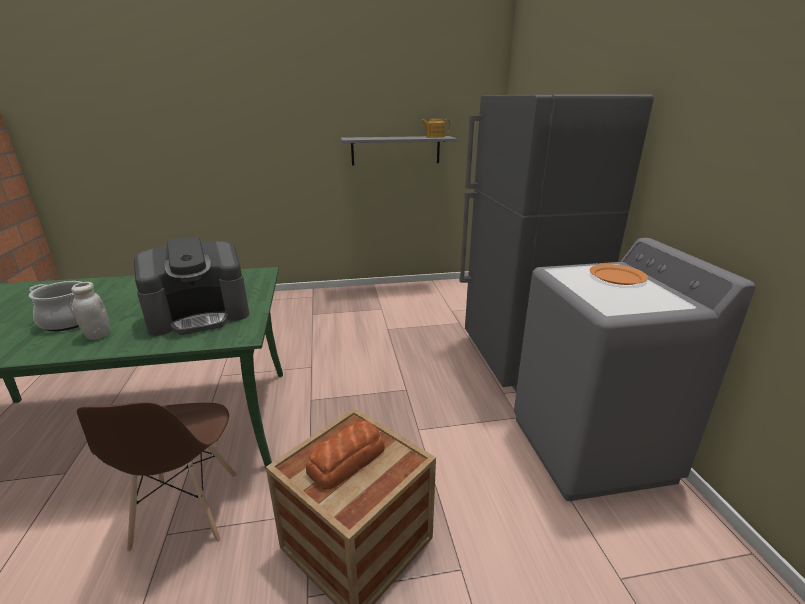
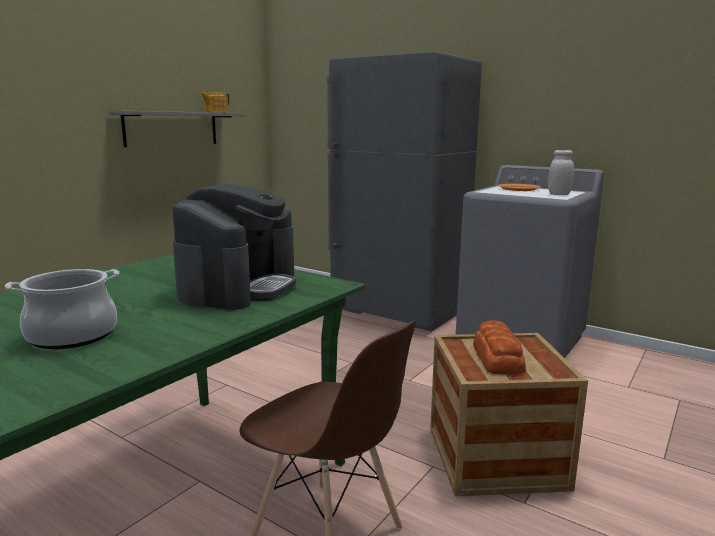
camera: 45 degrees left, 10 degrees down
white jar [71,282,110,340] -> white jar moved to [548,150,574,195]

